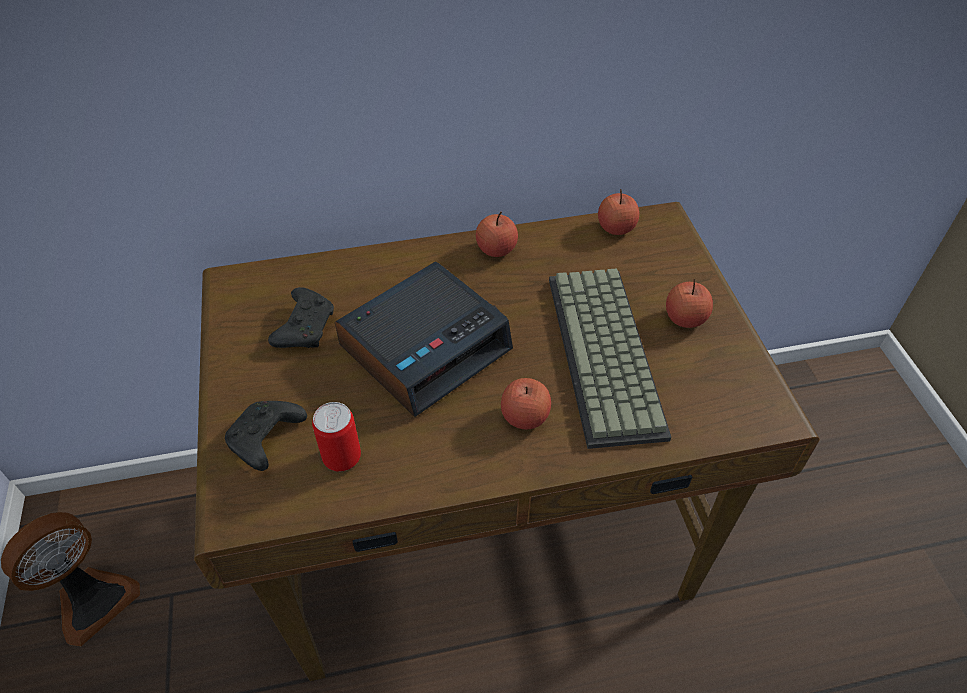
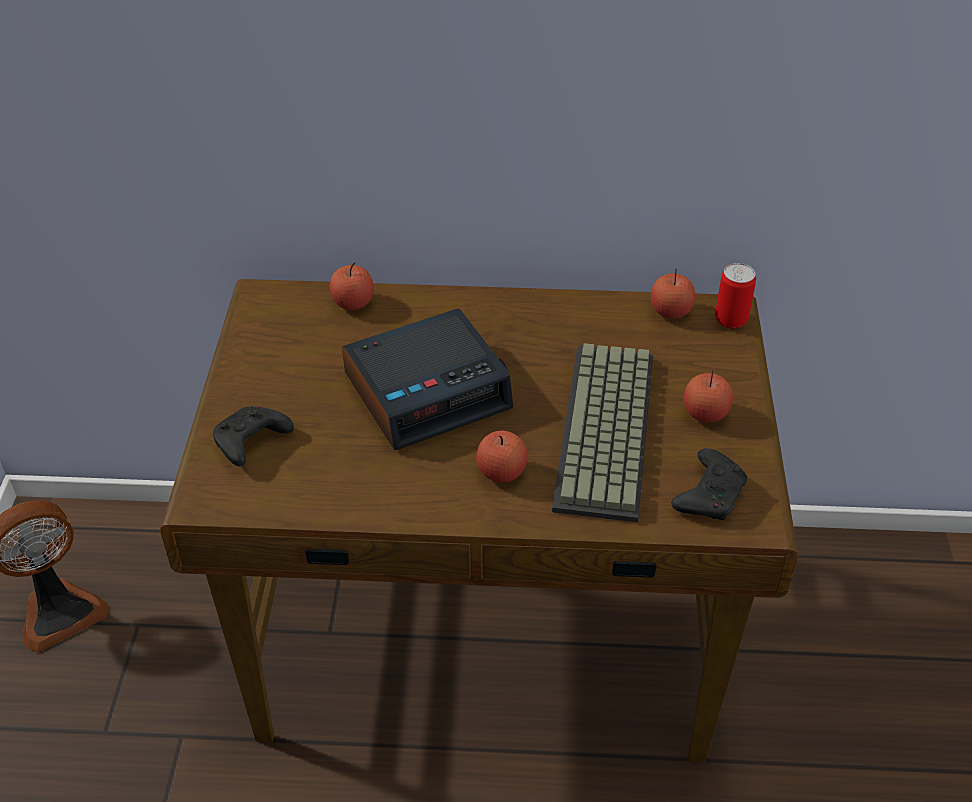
camera: 15 degrees right, 5 degrees down
black game controller [268,287,334,348] -> black game controller moved to [672,448,747,520]
can [312,402,361,472] -> can moved to [715,263,756,329]
apple [476,212,518,257] -> apple moved to [330,263,374,310]

